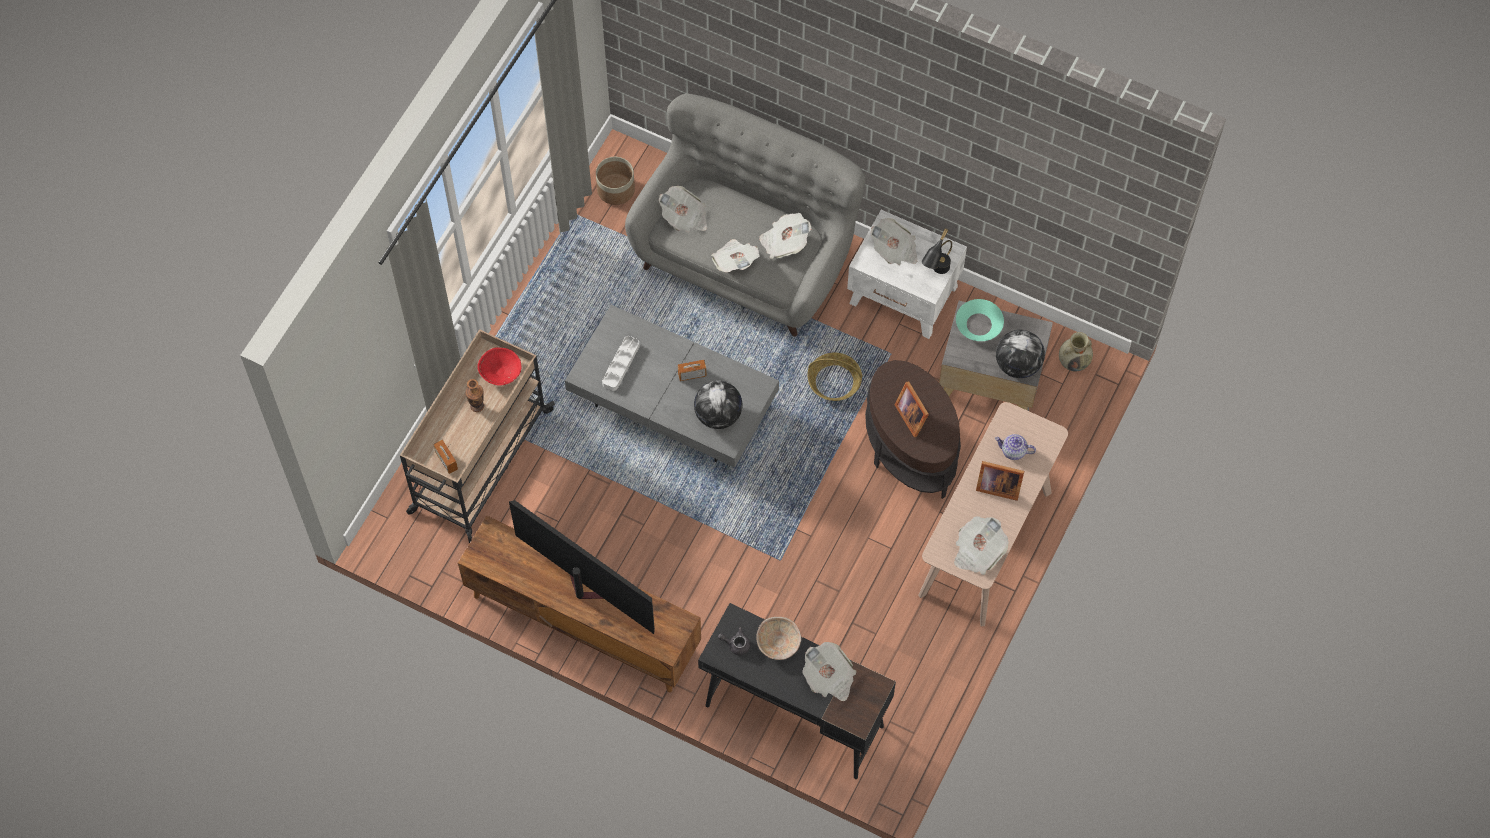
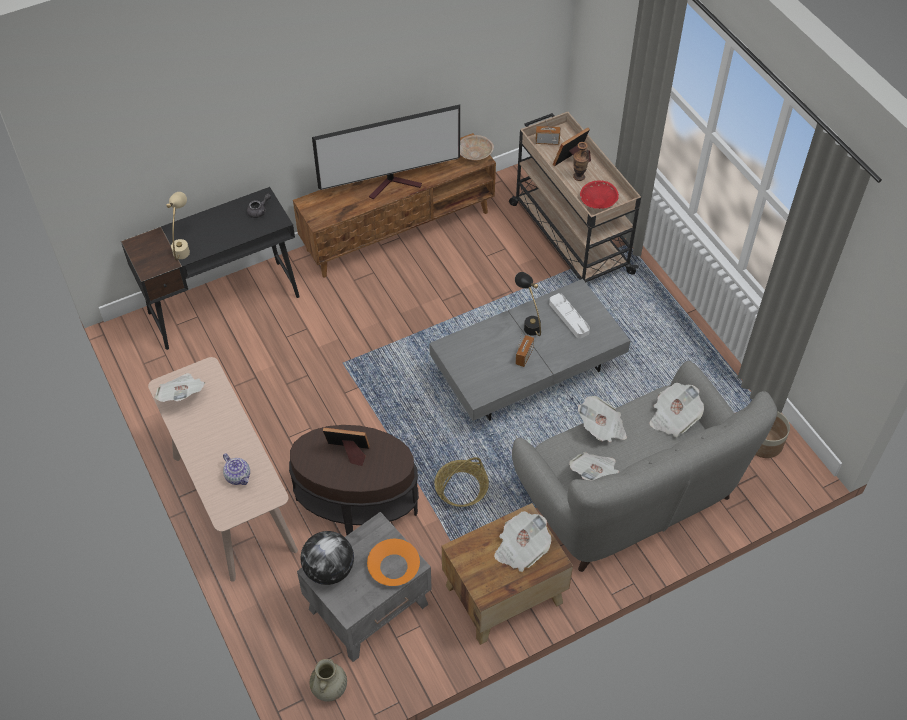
camera: 125 degrees right, 10 degrees down
globe [694,381,743,429] -> none
beige bowl [756,617,801,660] -> beige bowl moved to [460,135,494,160]
newspaper [802,642,857,701] -> beige table lamp [166,192,190,261]
white side table [847,210,967,339] -> brown side table [442,503,573,645]
black table lamp [921,228,952,274] -> black table lamp moved to [515,272,541,336]
turquoise bowl [956,299,1004,341] -> orange bowl [367,539,420,586]
picture frame [976,461,1024,501] -> picture frame moved to [553,128,591,166]
teapot [995,434,1036,460] -> teapot turned 90 degrees clockwise [223,453,250,485]

